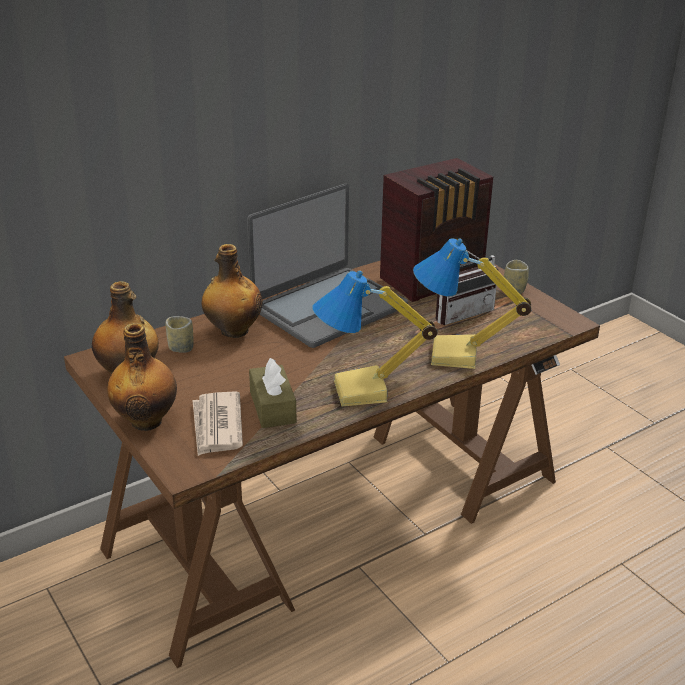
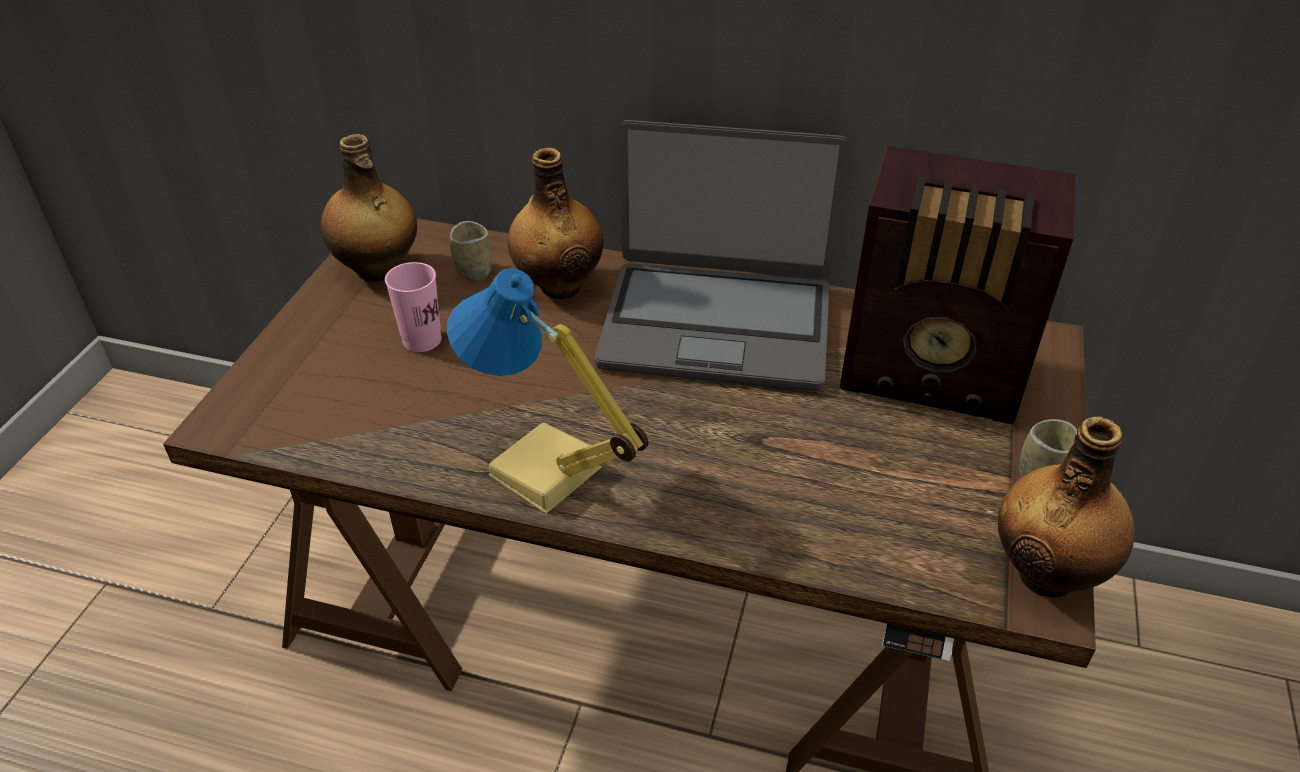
camera: 50 degrees right, 10 degrees up
bottle [107,323,177,431] -> bottle moved to [998,417,1135,597]
newspaper [193,391,243,456] -> none
brown tissue box [249,358,297,428] -> none
table lamp [413,238,531,369] -> none
radio [436,250,498,325] -> none
none -> pink cup [385,262,442,352]

